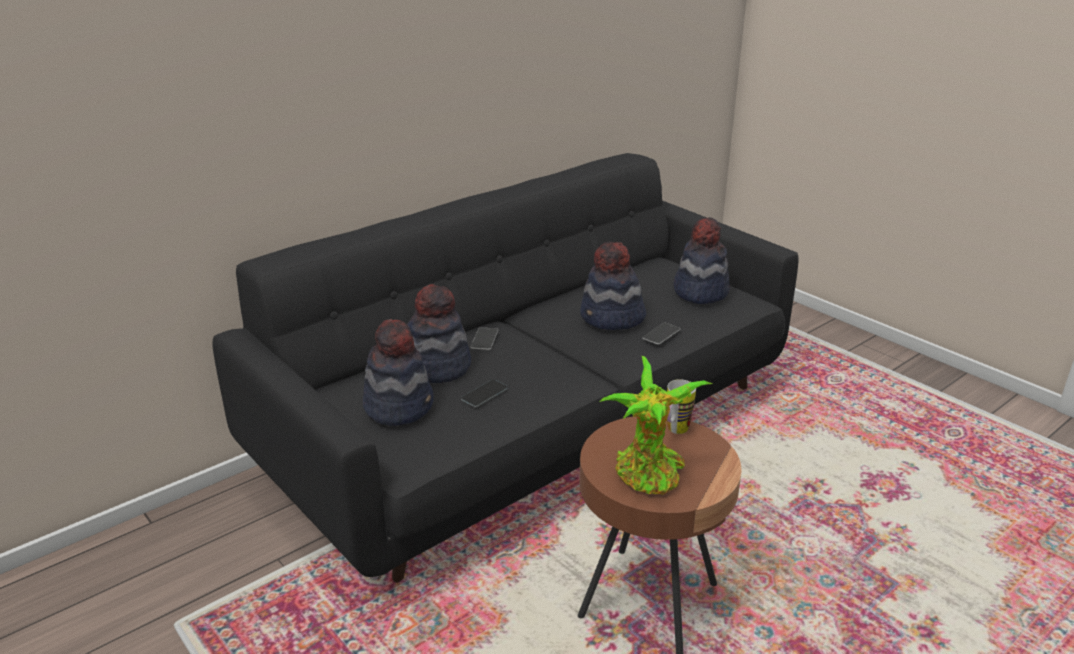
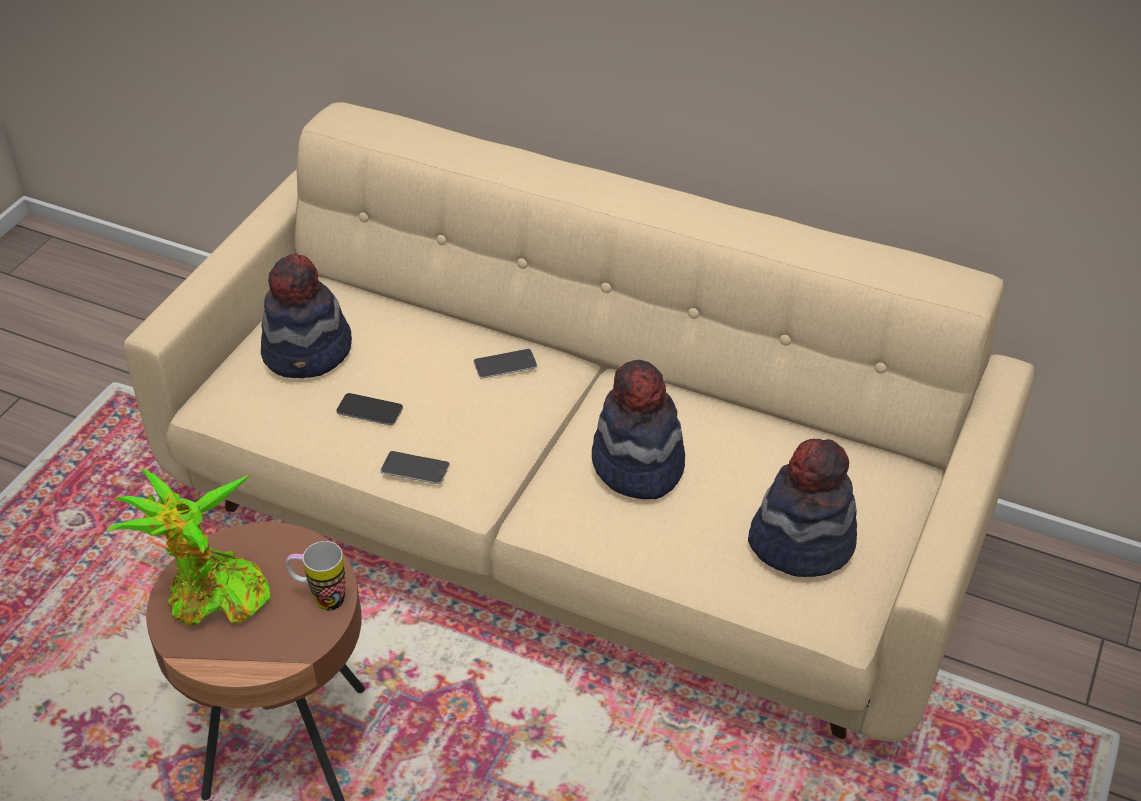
camera: 65 degrees right, 15 degrees up
black sofa [212,153,799,583] -> beige sofa [124,102,1034,741]
hat [407,284,471,383] -> none
phone [642,323,681,345] -> phone moved to [380,451,450,484]

